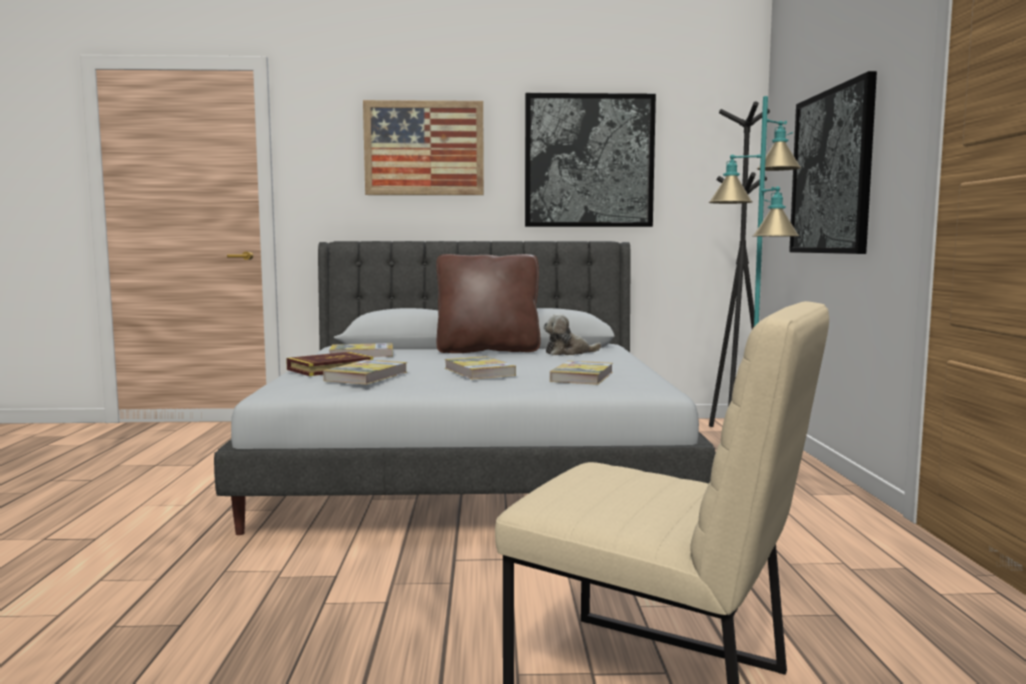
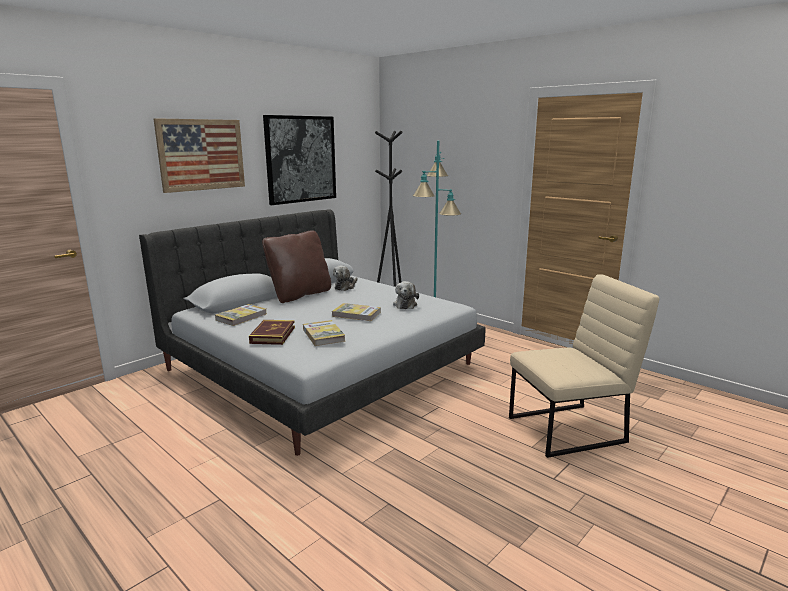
camera: 45 degrees left, 10 degrees up
book [550,361,613,385] -> plush toy [393,281,419,309]
picture [789,71,877,254] -> none

